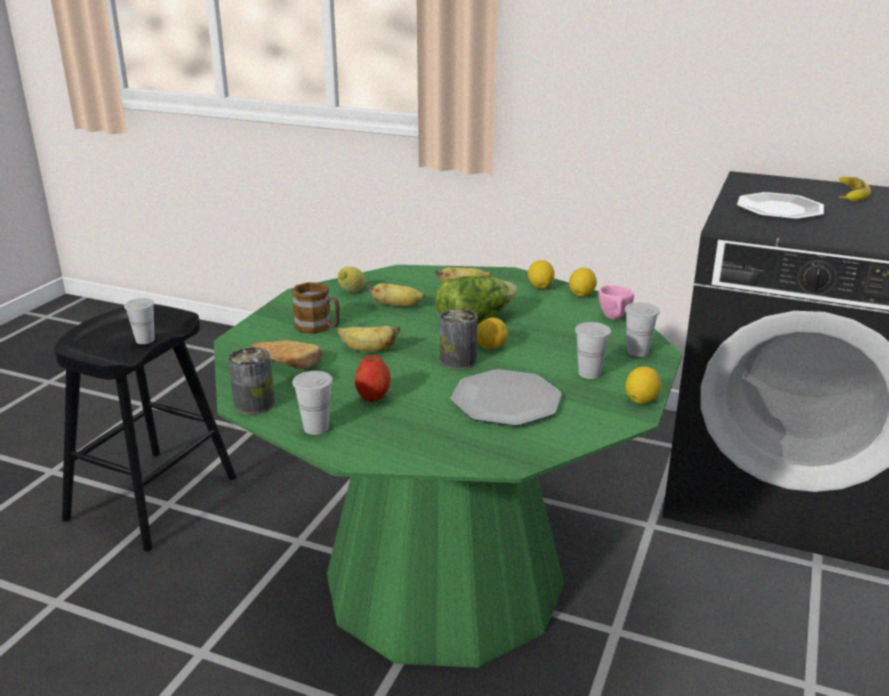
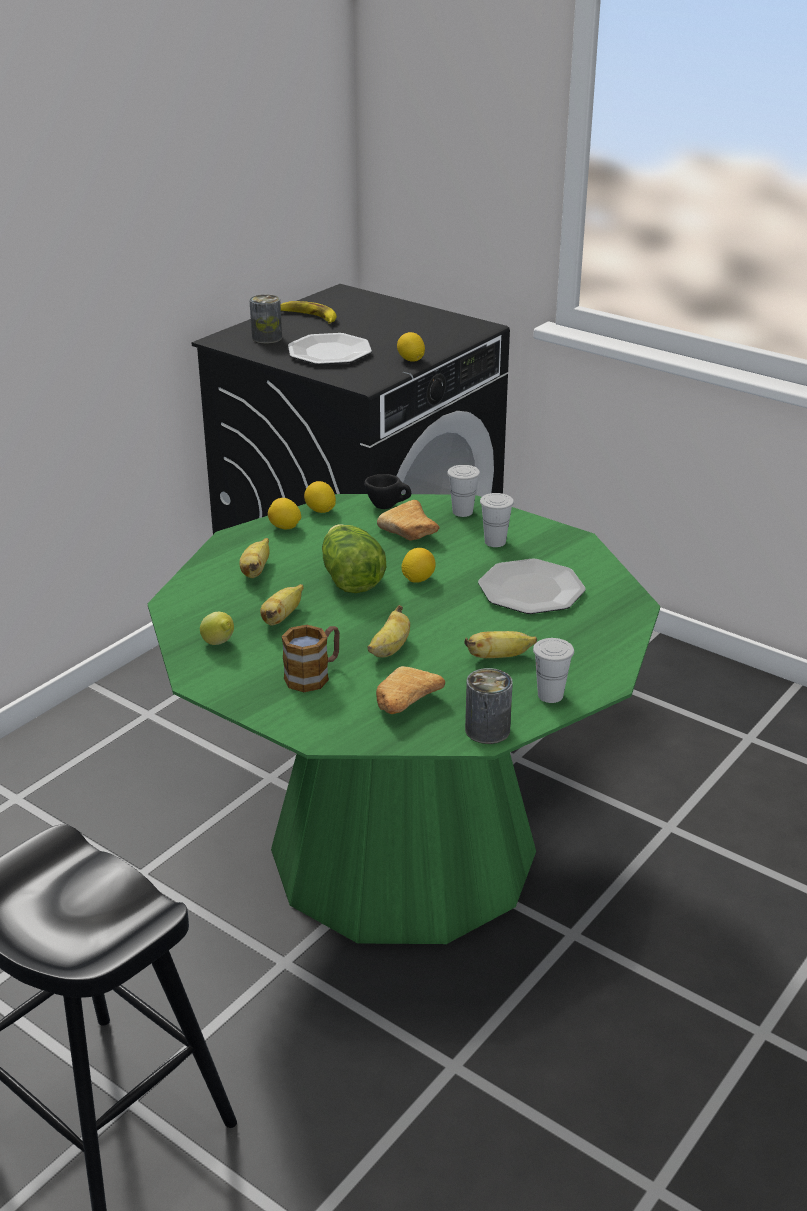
camera: 75 degrees left, 5 degrees up
white cup [124,298,155,344] -> none
apple [355,355,391,402] -> banana [464,631,537,658]
can [440,308,477,369] -> can moved to [250,294,282,344]
pink cup [598,285,634,320] -> black cup [364,474,411,509]
lemon [625,366,662,404] -> lemon moved to [397,332,425,362]
none -> bread [377,500,440,541]

